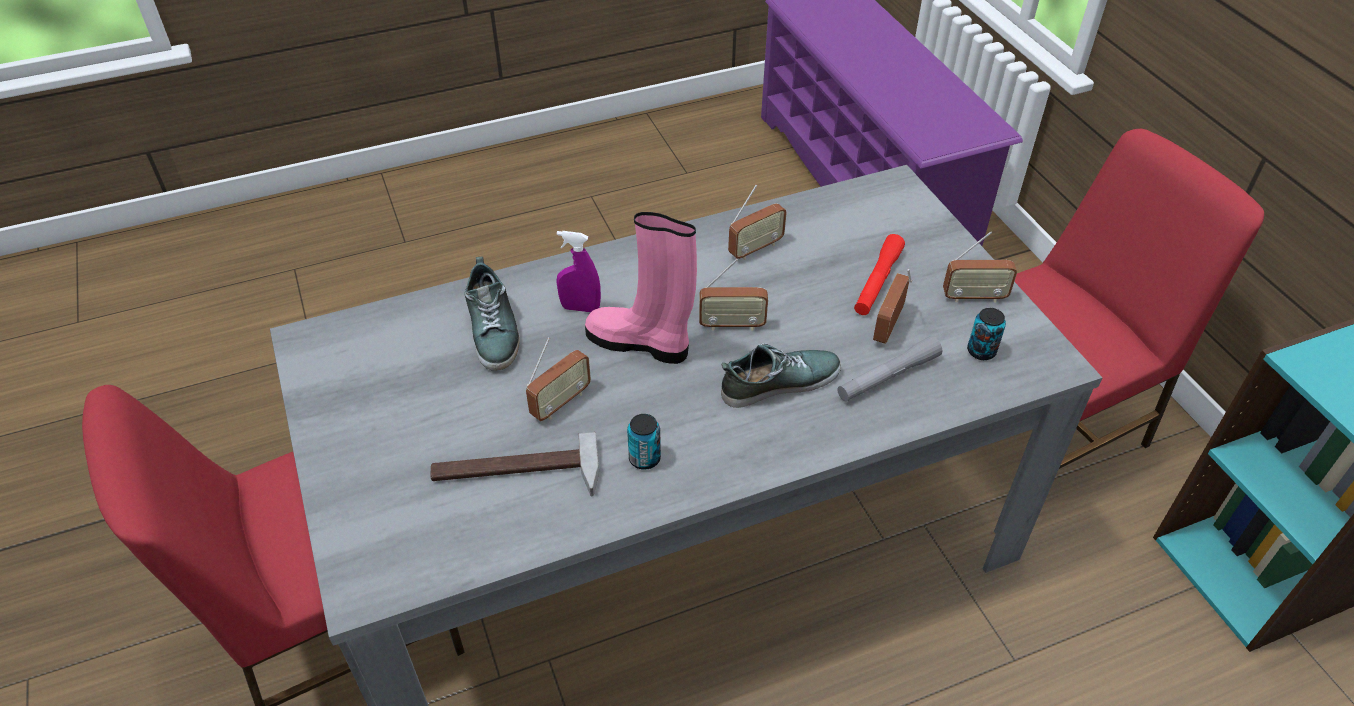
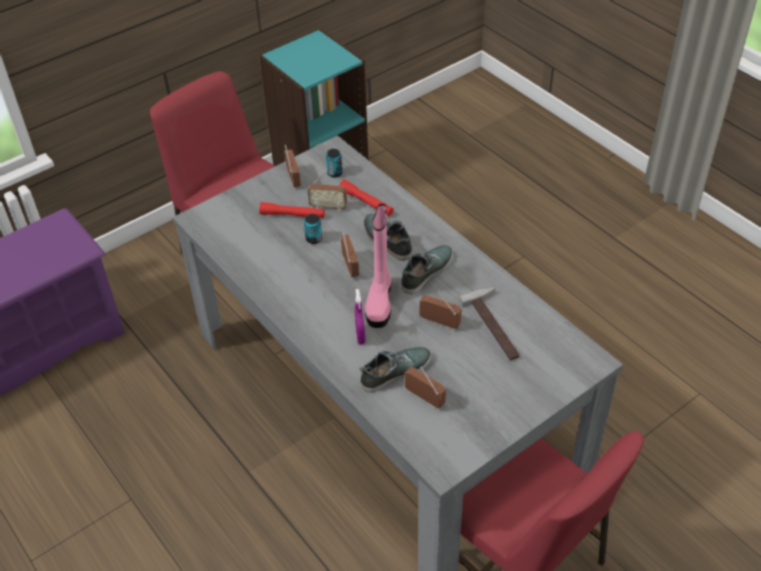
camera: 105 degrees left, 0 degrees up
can [627,414,661,470] -> can moved to [304,214,322,244]
radio [728,184,787,260] -> radio moved to [404,366,446,408]
grey flashlight [837,336,942,402] -> red flashlight [339,180,394,216]
none -> shoe [401,245,453,294]

